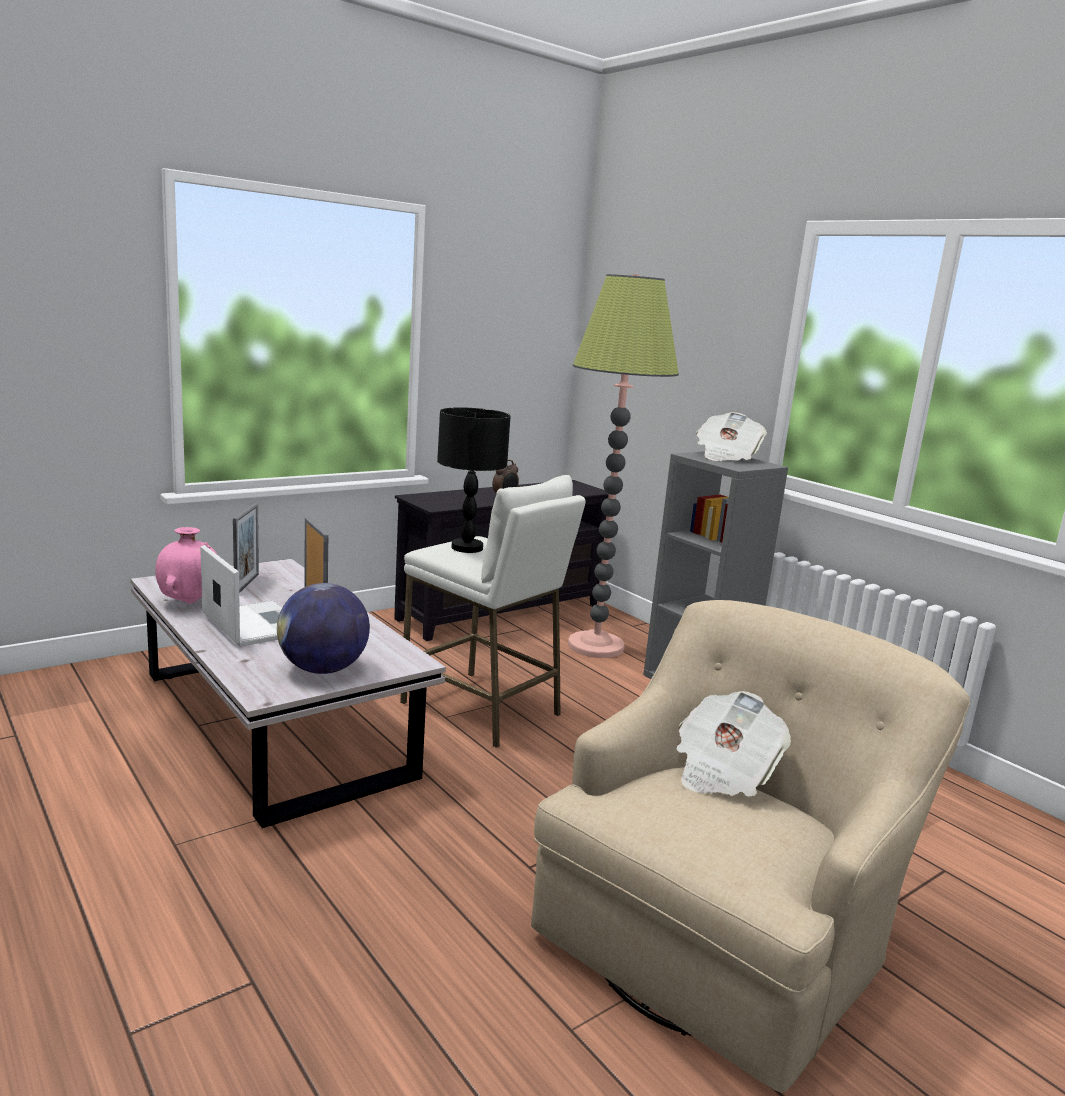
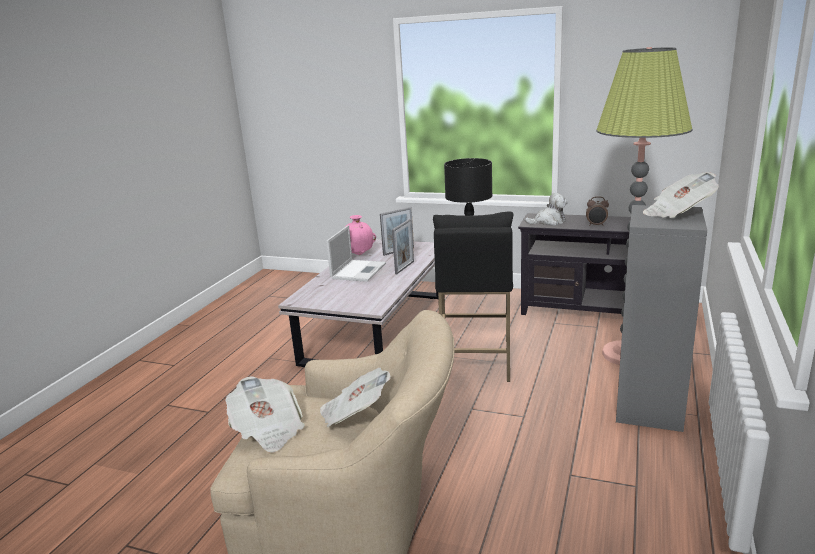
camera: 60 degrees right, 5 degrees up
globe [277,583,370,674] -> none
white stool [400,475,586,748] -> black stool [433,212,513,382]
none -> newspaper [225,376,305,452]
none -> plush toy [525,193,568,226]

